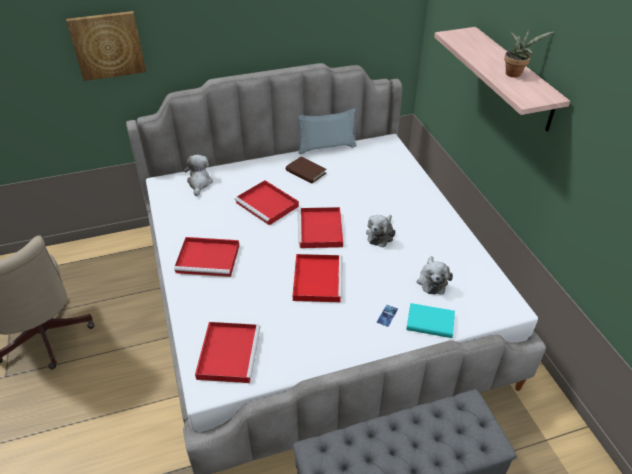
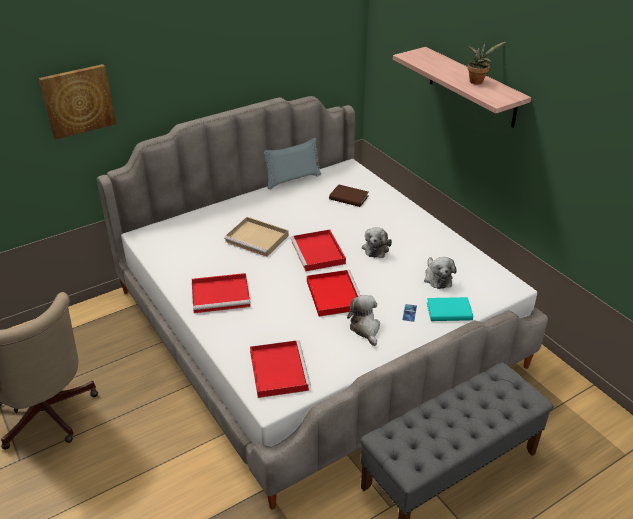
camera: 15 degrees left, 5 degrees down
plush toy [184,155,213,196] -> plush toy moved to [347,295,380,346]
red tray [235,180,299,225] -> beige tray [224,217,289,257]
brown book [286,157,326,184] -> brown book moved to [329,184,369,207]

